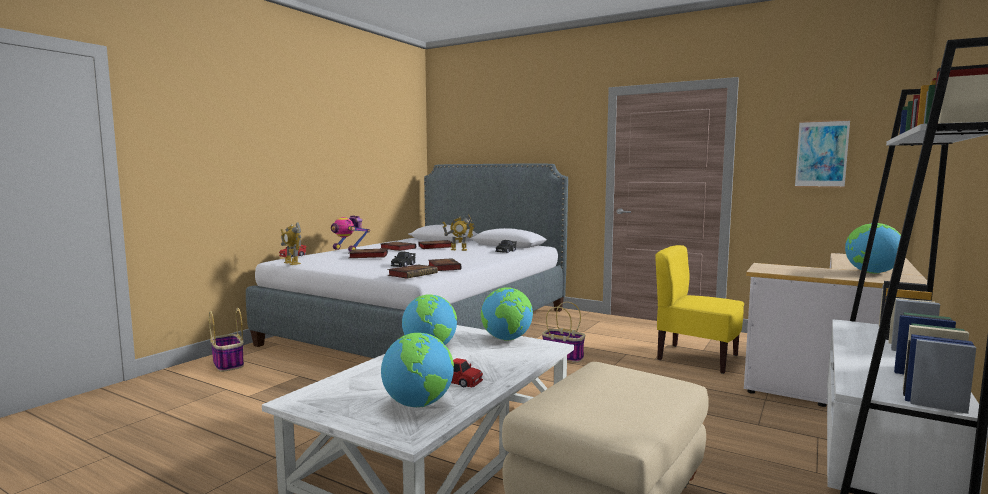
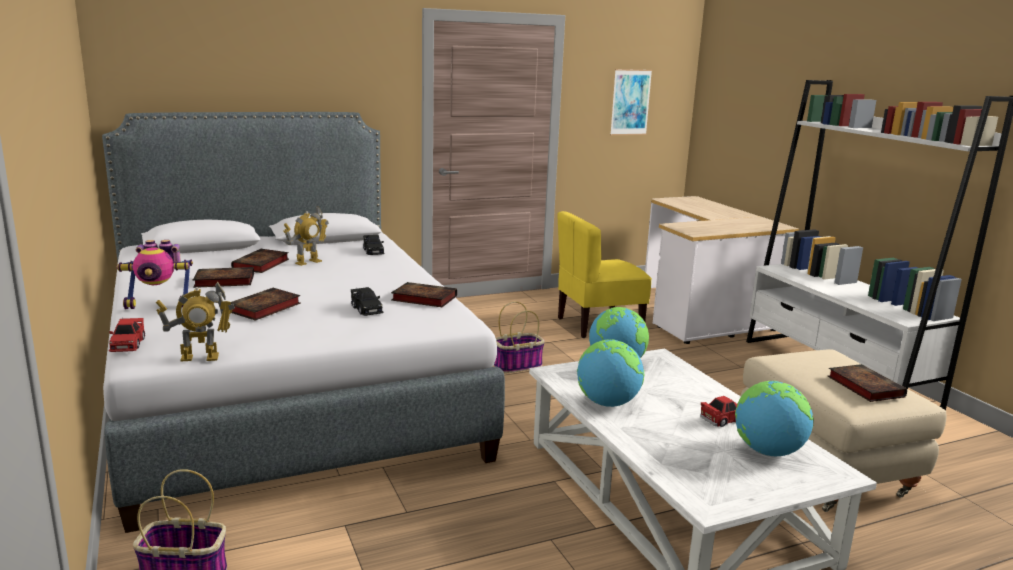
camera: 55 degrees left, 10 degrees up
book [388,265,438,278] -> book moved to [828,364,907,402]
globe [845,223,901,273] -> none

